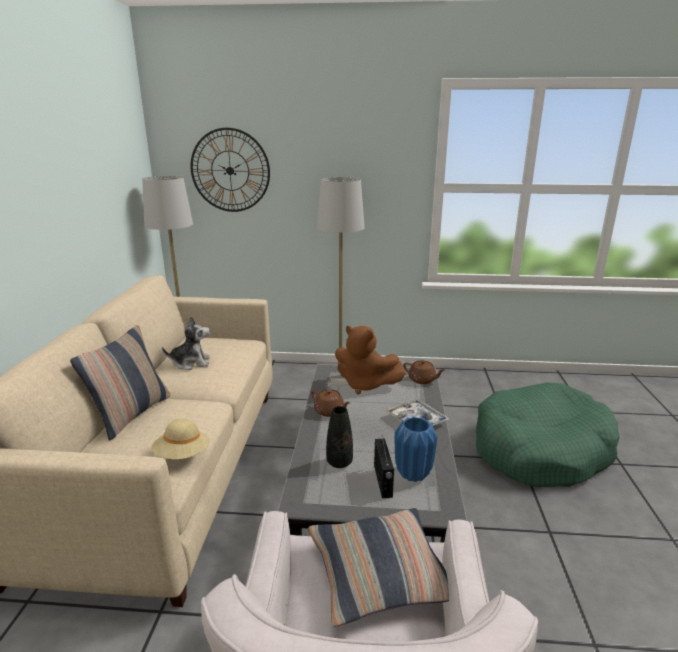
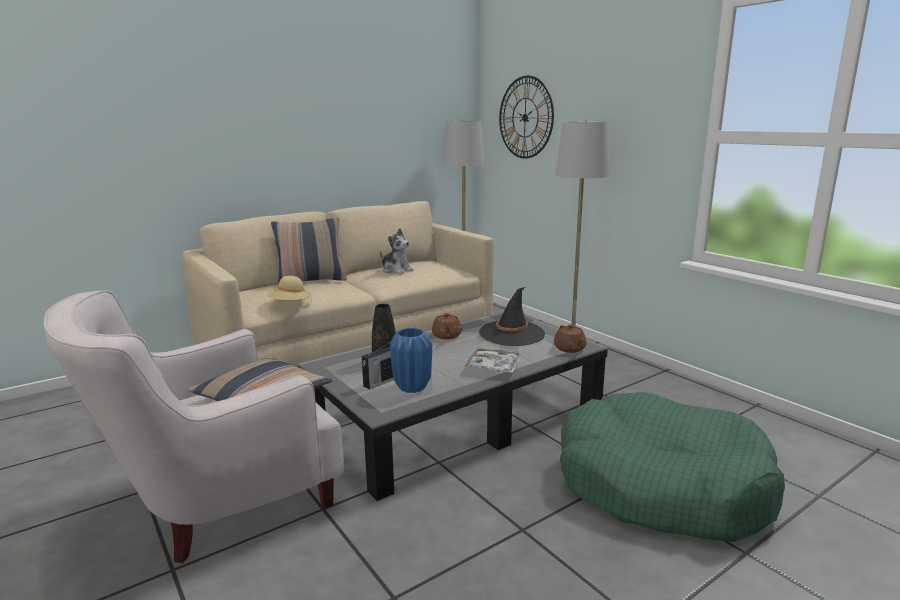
camera: 50 degrees right, 5 degrees down
brown plush toy [335,326,406,395] -> black hat [479,287,545,346]

